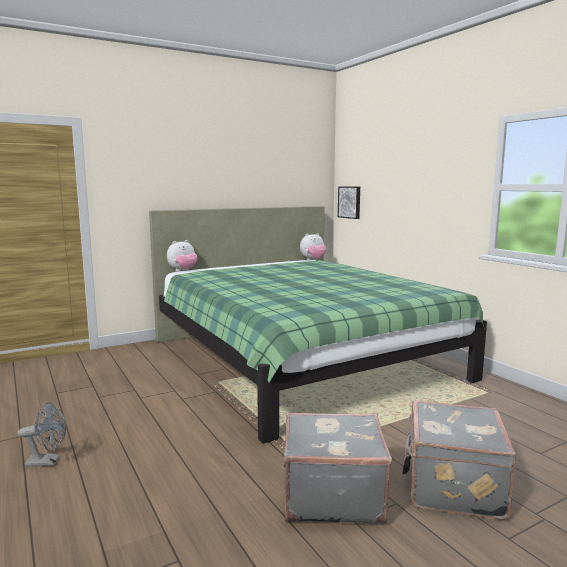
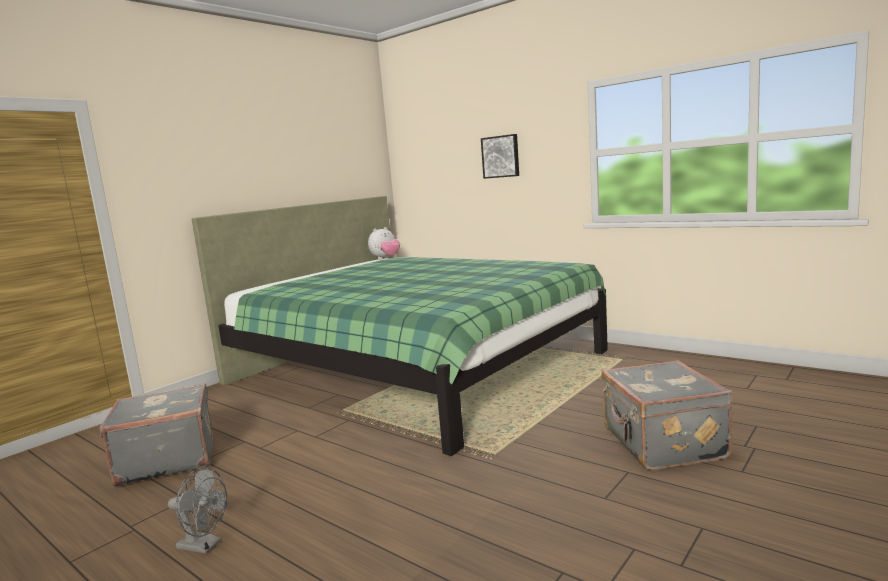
camera: 20 degrees left, 0 degrees up
grey fan [17,403,66,467] -> grey fan turned 45 degrees clockwise [168,467,227,554]
plush toy [167,240,197,272] -> none
grey suitcase [284,412,392,524] -> grey suitcase moved to [100,383,213,487]
picture [338,187,360,219] -> picture moved to [481,134,519,179]

